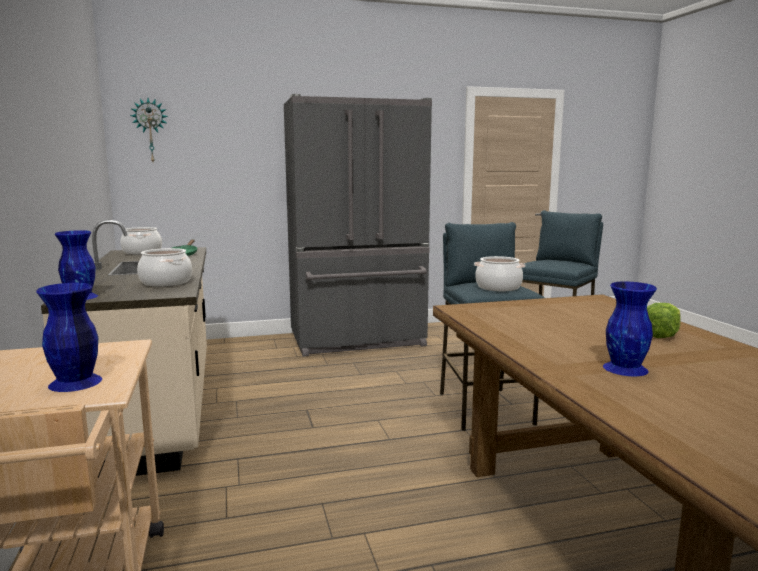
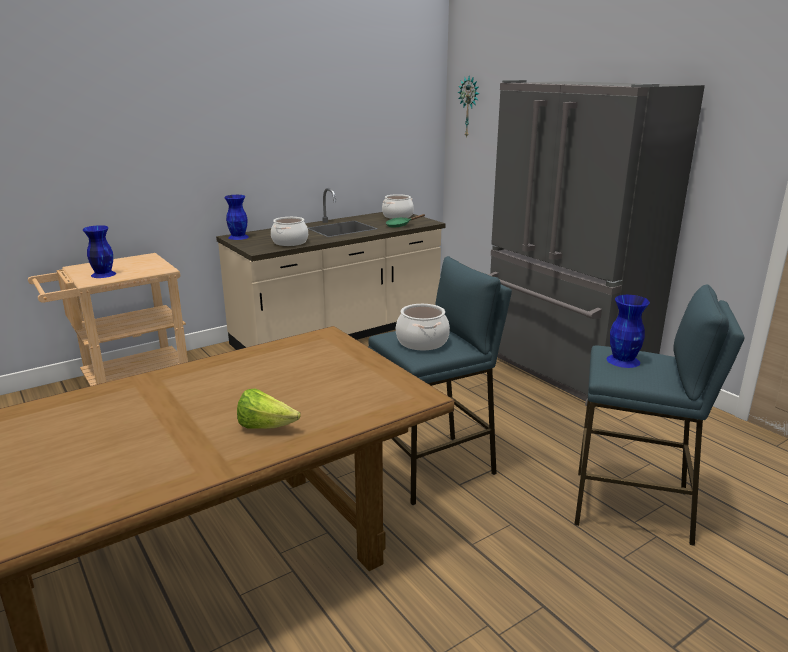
camera: 70 degrees right, 10 degrees up
blue vase [603,281,657,376] -> blue vase moved to [607,295,650,368]

